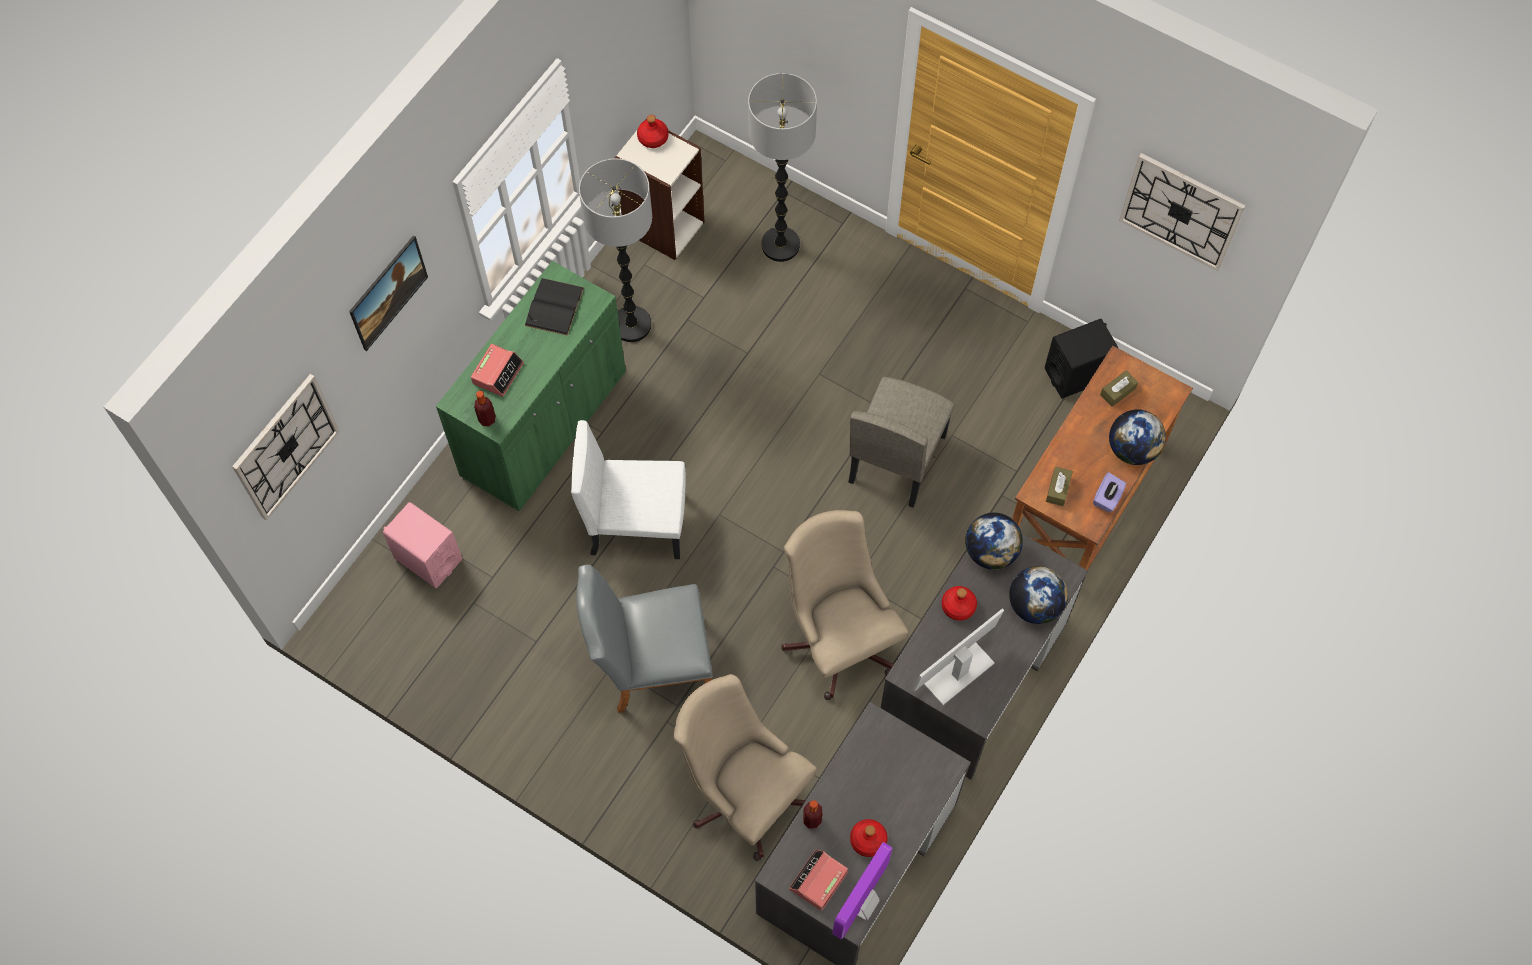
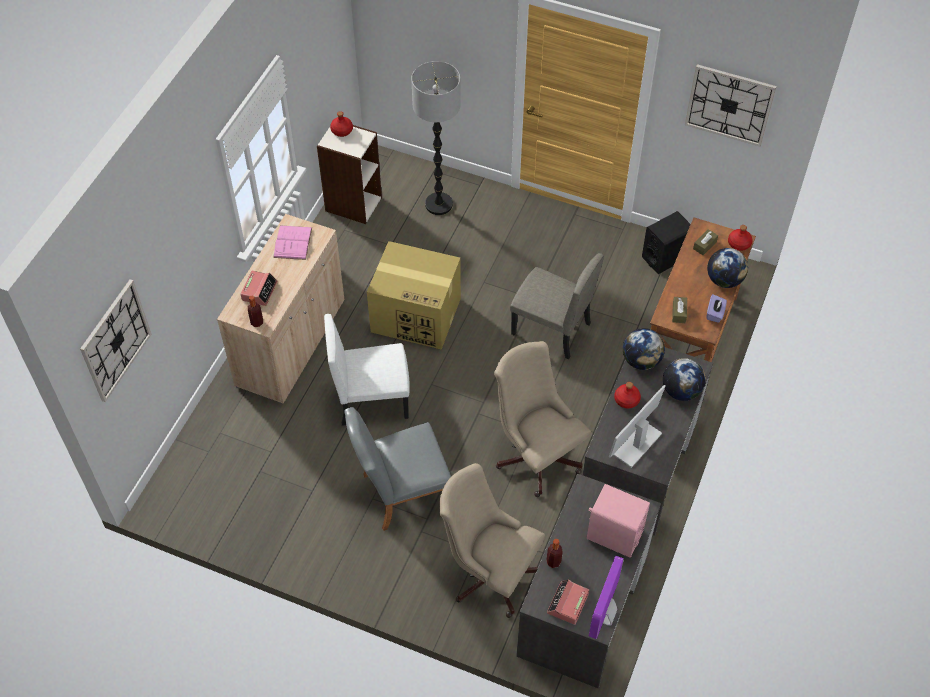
camera: 10 degrees left, 10 degrees down
picture [349,235,428,351] -> none
pink speaker [383,502,462,588] -> pink speaker moved to [587,484,650,558]
green cabinet [436,261,626,511] -> beige cabinet [217,214,344,404]
black book [524,278,584,336] -> pink book [273,225,312,260]
floor lamp [579,158,652,342] -> none
beige chair [848,377,955,508] -> beige chair turned 75 degrees counterclockwise [510,253,604,359]
red bottle [850,819,888,857] -> red bottle moved to [728,225,753,251]
none -> cardboard box [367,241,461,350]

